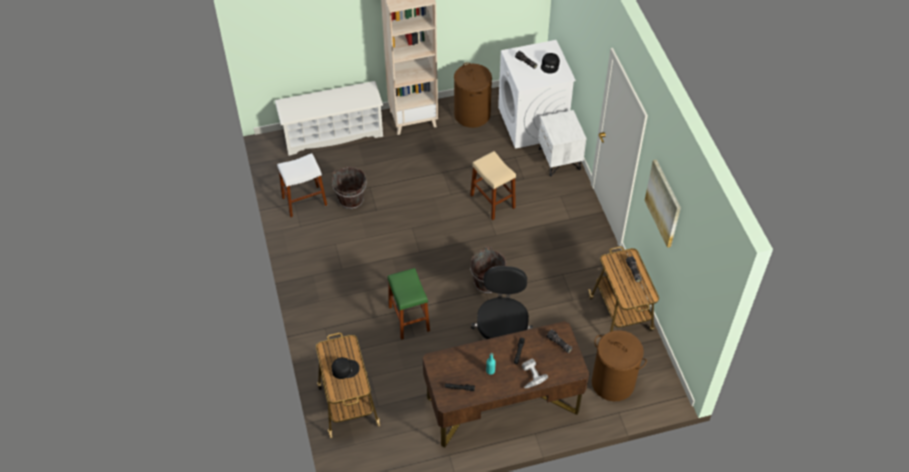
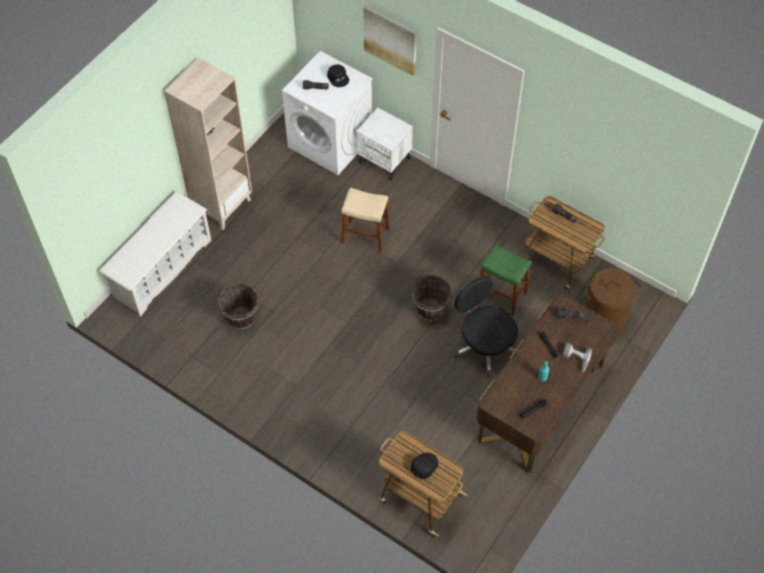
camera: 40 degrees left, 5 degrees up
white stool [277,153,327,217] -> none
green stool [388,268,430,340] -> green stool moved to [480,244,532,315]
brown laundry basket [454,62,492,128] -> none
picture [645,159,681,248] -> picture moved to [363,6,417,76]

